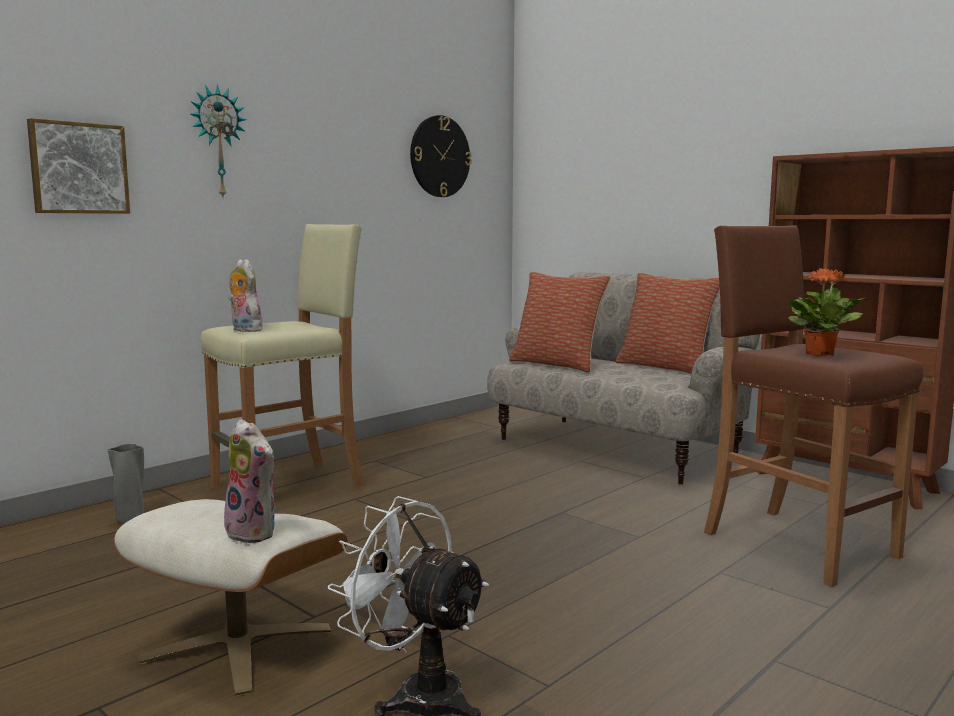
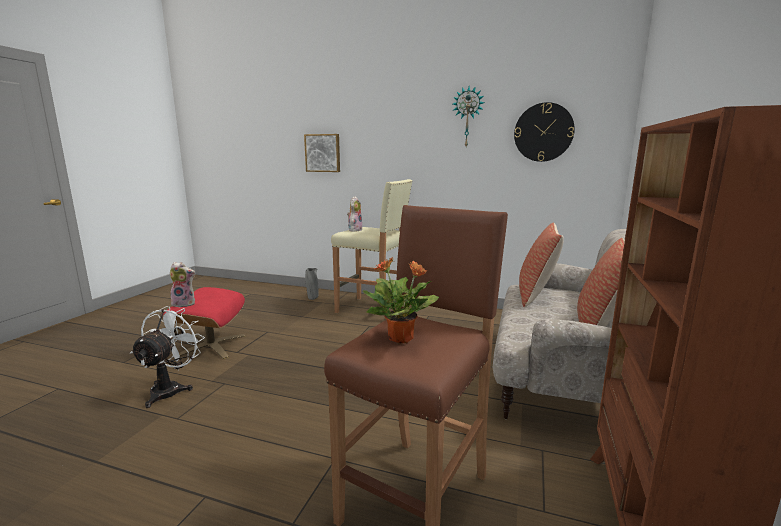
camera: 65 degrees right, 5 degrees up
beige ottoman [114,499,347,696] -> red ottoman [162,287,246,359]
wall clock [190,84,246,197] -> wall clock moved to [453,86,485,147]
plush toy [224,419,275,544] -> plush toy turned 105 degrees counterclockwise [170,262,195,308]

